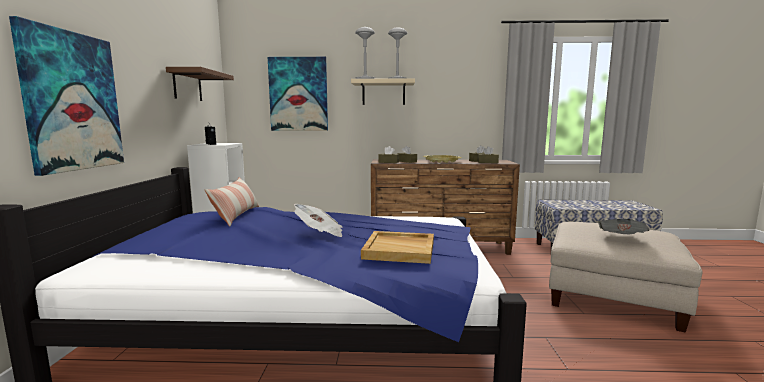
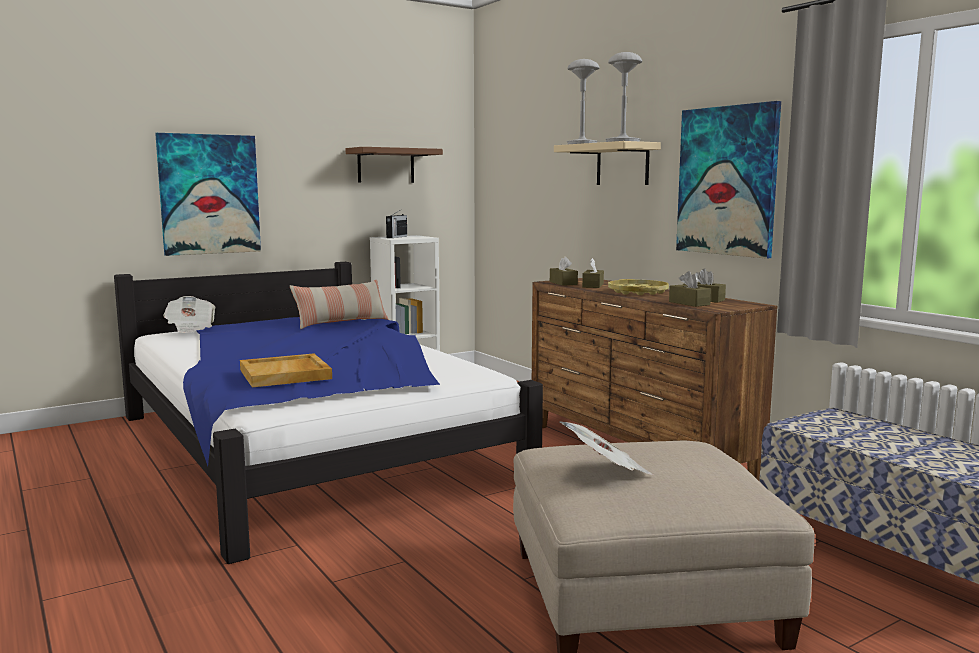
camera: 55 degrees right, 0 degrees up
picture [268,57,328,131] -> picture moved to [676,101,781,259]
newspaper [294,204,343,237] -> newspaper moved to [163,296,215,333]

